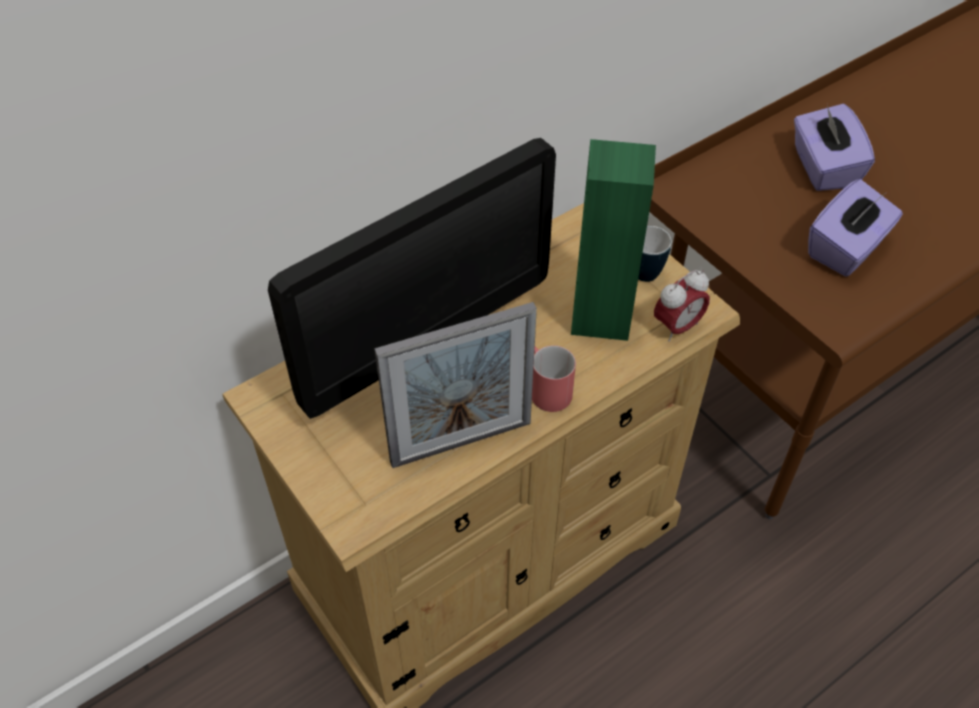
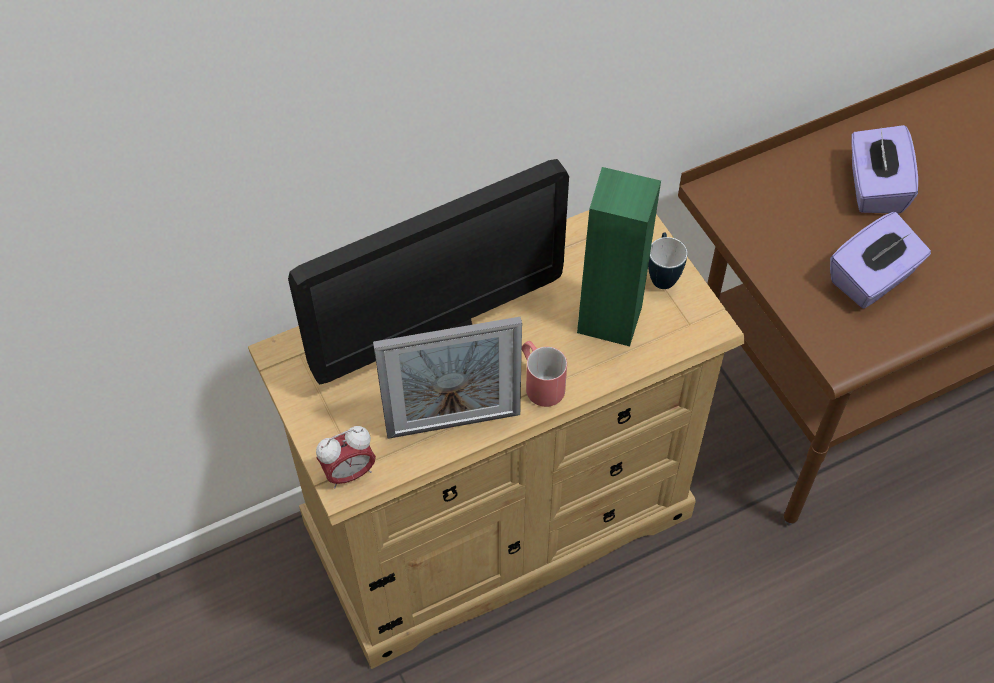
camera: 10 degrees right, 5 degrees up
alarm clock [654,270,710,342] -> alarm clock moved to [316,426,376,488]

